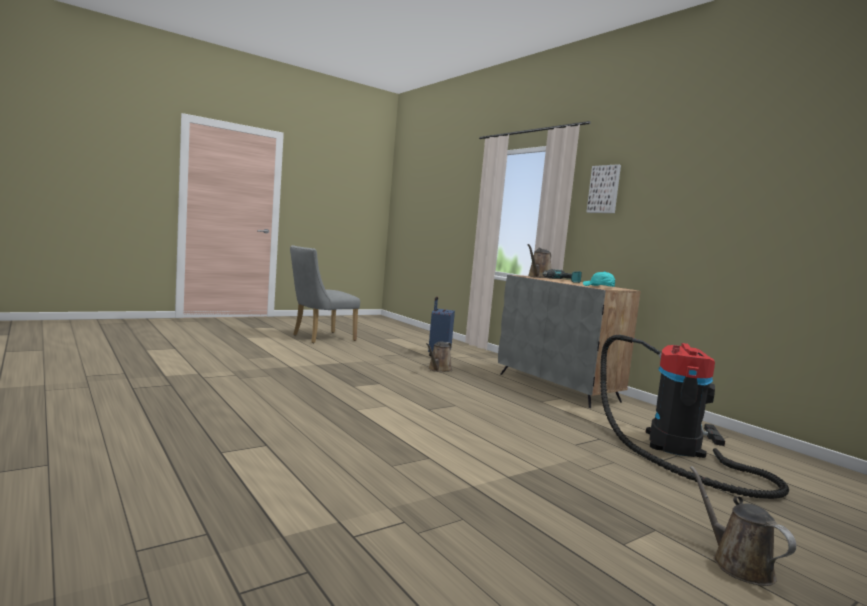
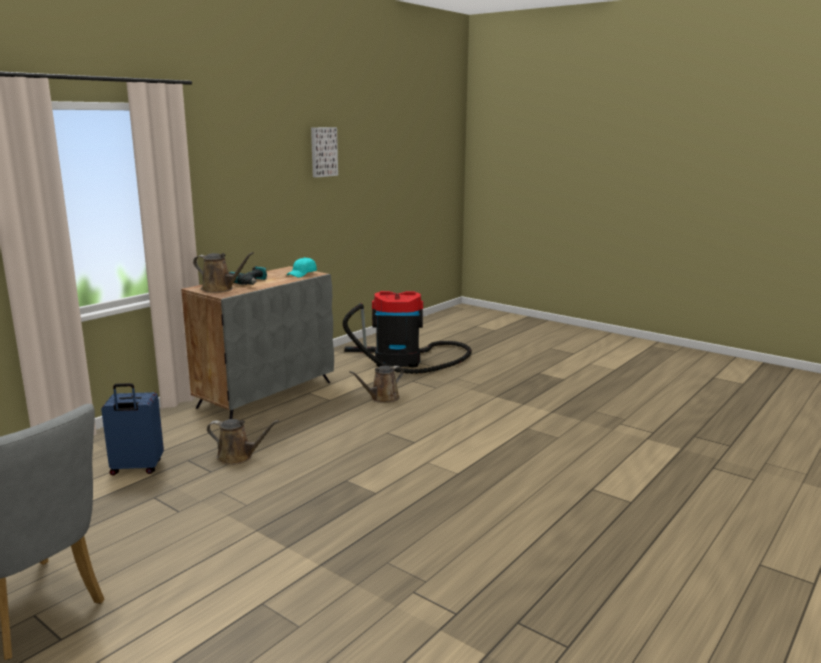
camera: 105 degrees left, 10 degrees up
picture [587,164,621,213] -> picture moved to [311,127,338,177]
brown watering can [690,466,796,586] -> brown watering can moved to [349,366,404,403]

